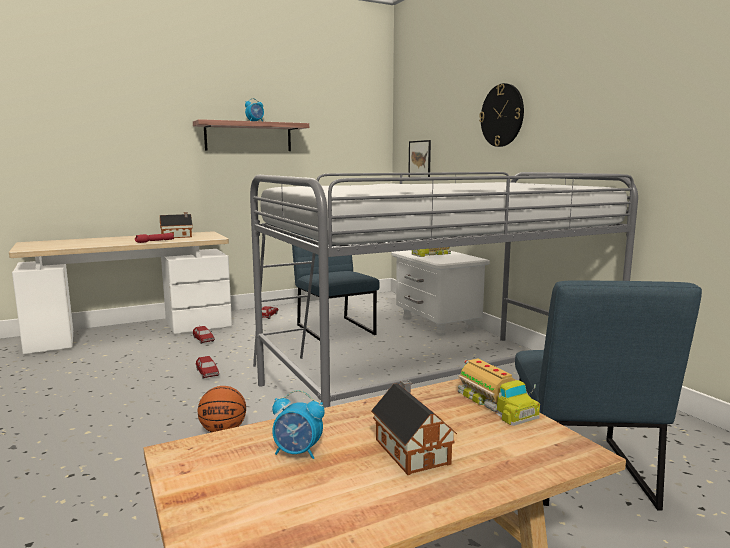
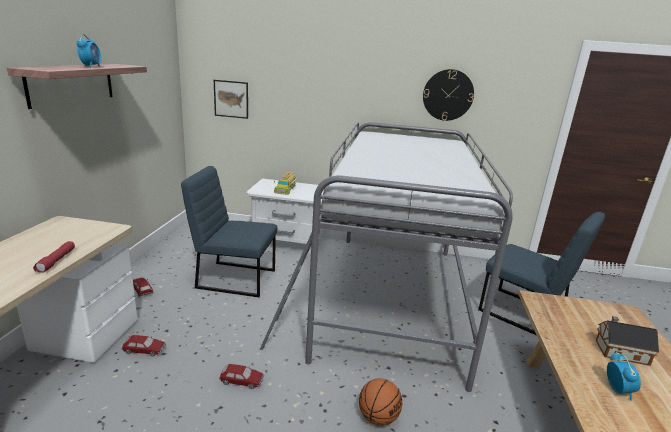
camera: 55 degrees left, 10 degrees up
toy house [160,212,193,238] -> none
alarm clock [272,390,325,459] -> alarm clock turned 45 degrees counterclockwise [607,352,641,401]
toy truck [458,358,540,426] -> none
wall clock [479,83,524,147] -> wall clock moved to [423,69,474,121]

